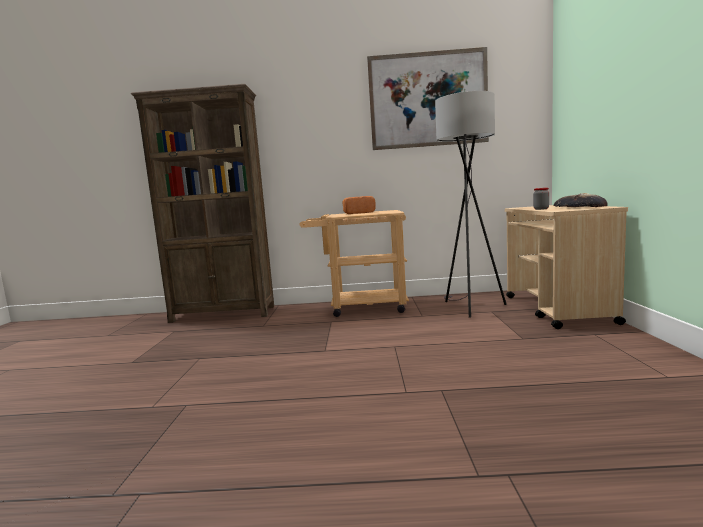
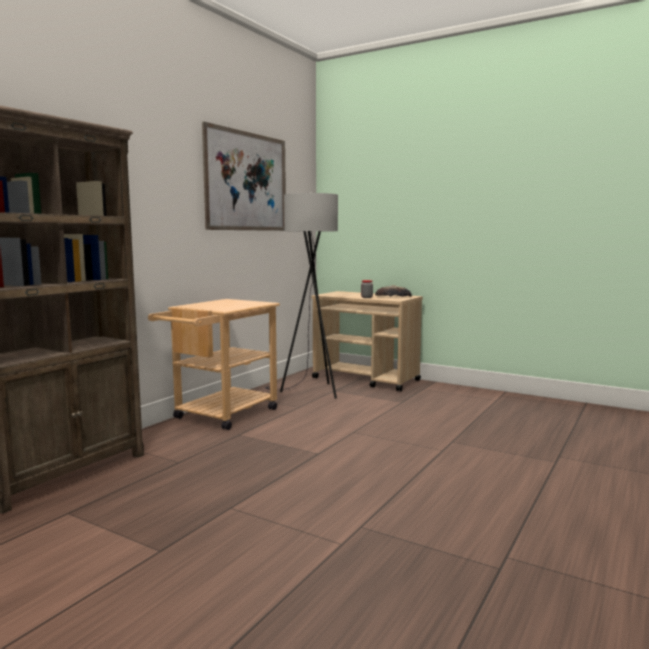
camera: 60 degrees left, 0 degrees up
bread [342,196,376,214] -> none

